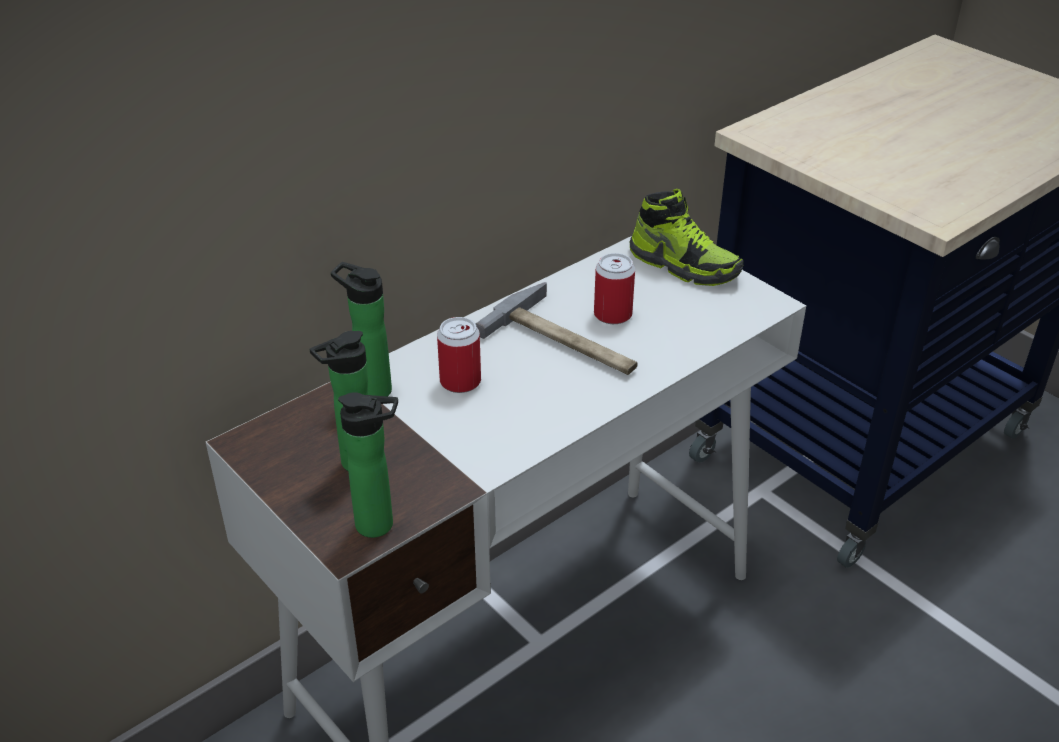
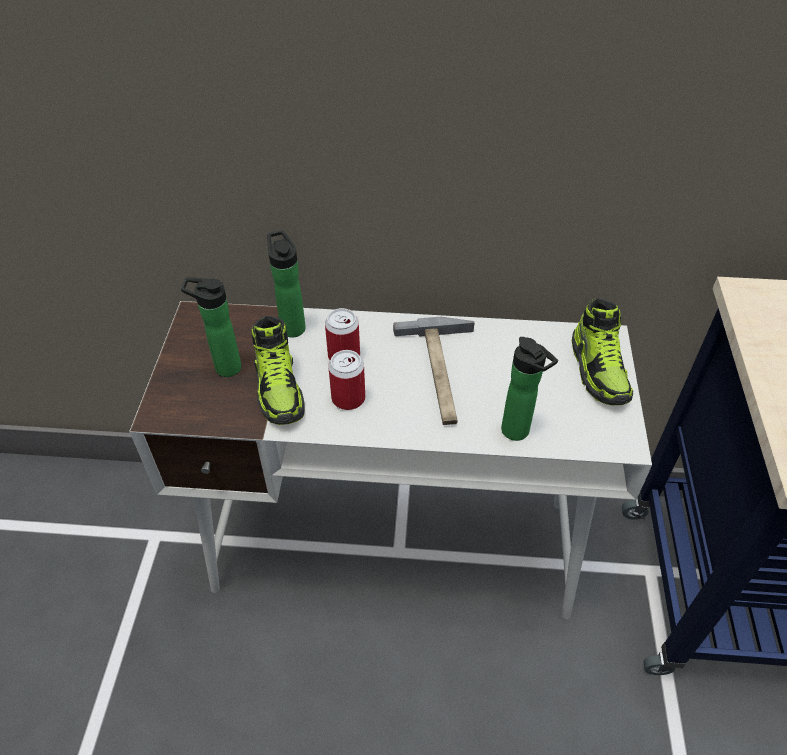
camera: 45 degrees right, 10 degrees up
bottle [338,392,398,538] -> bottle moved to [501,337,558,441]
can [594,253,635,324] -> can moved to [328,350,365,410]
none -> shoe [251,316,305,425]

